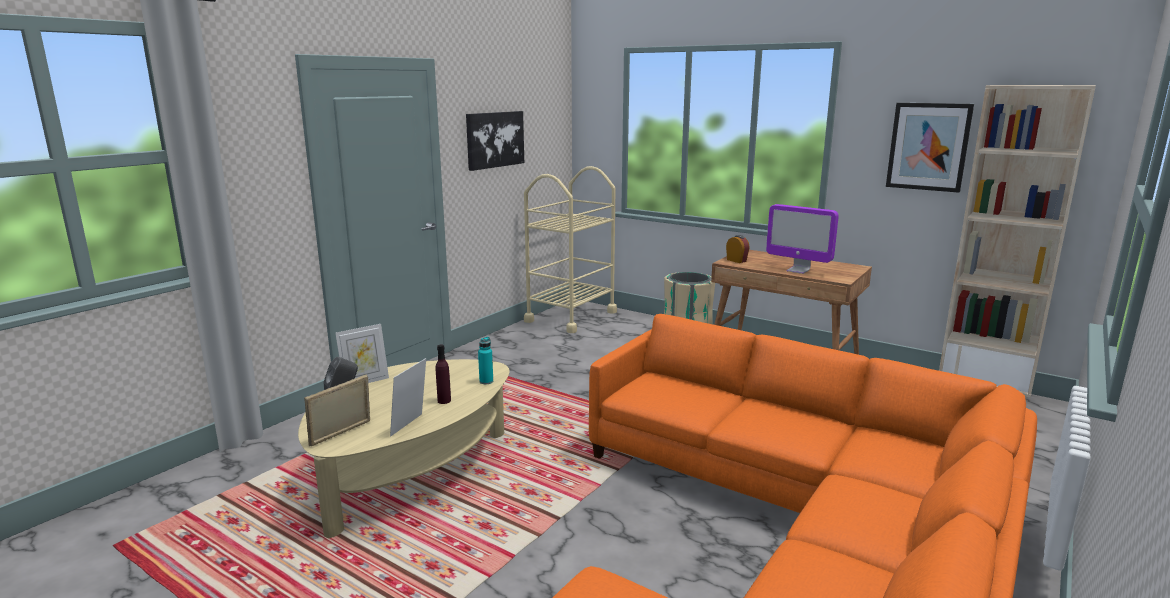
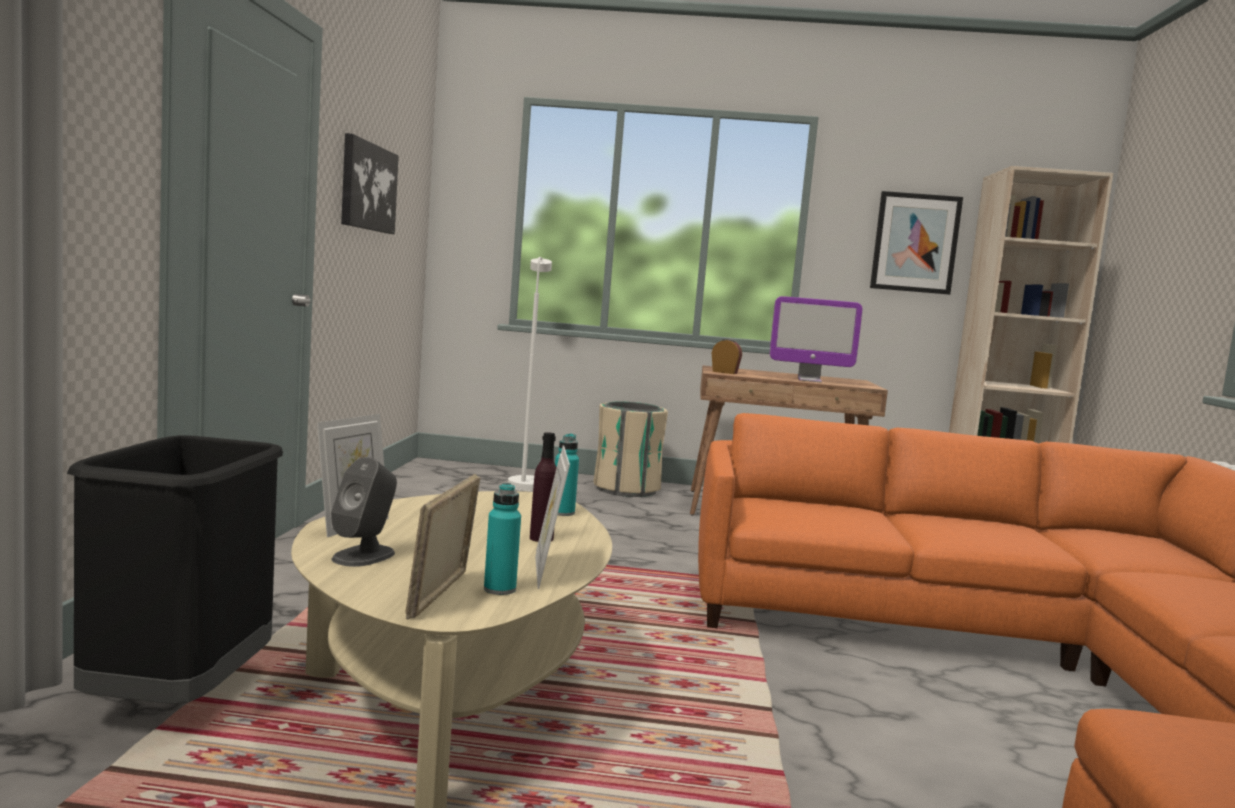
camera: 30 degrees left, 10 degrees down
beige cart [524,166,617,333] -> none
none -> black trash can [67,435,283,704]
none -> turquoise bottle [484,483,521,595]
none -> white floor lamp [508,257,552,492]

